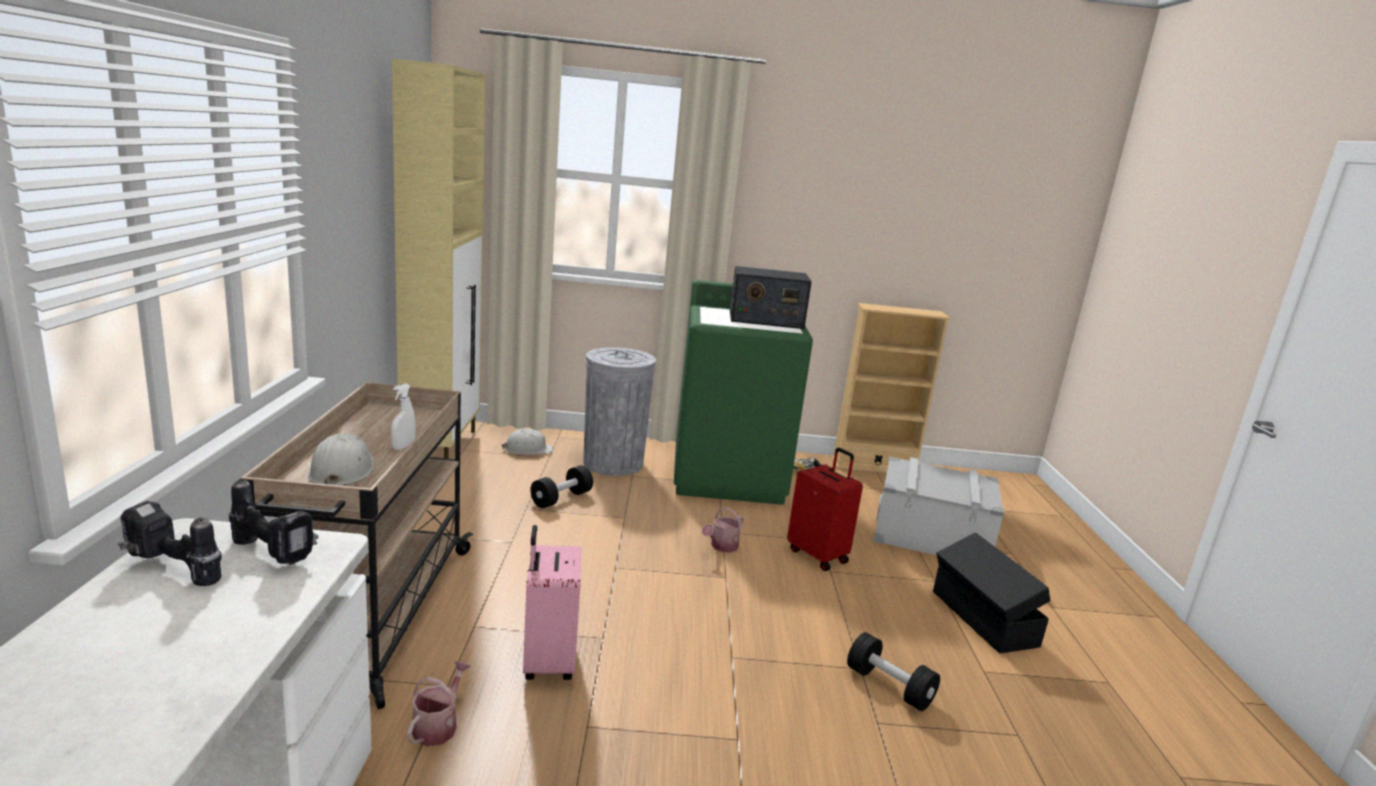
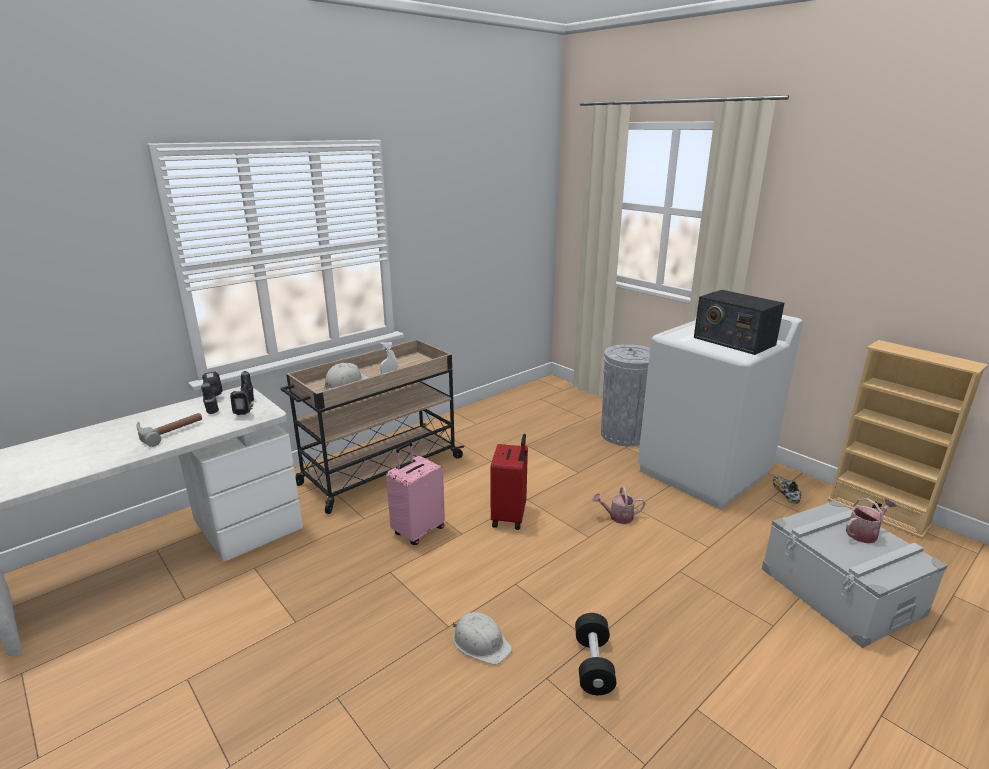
camera: 50 degrees right, 5 degrees up
beige cabinet [392,59,486,459] -> none
watering can [407,661,471,746] -> watering can moved to [846,498,897,543]
white hard hat [502,428,553,455] -> white hard hat moved to [453,612,512,665]
black dumbbell [530,465,593,508] -> none
green washing machine [674,280,813,505] -> white washing machine [638,315,803,509]
red suitcase [787,448,863,571] -> red suitcase moved to [491,434,528,530]
black storage box [933,533,1050,653] -> none
none -> hammer [137,413,202,447]

